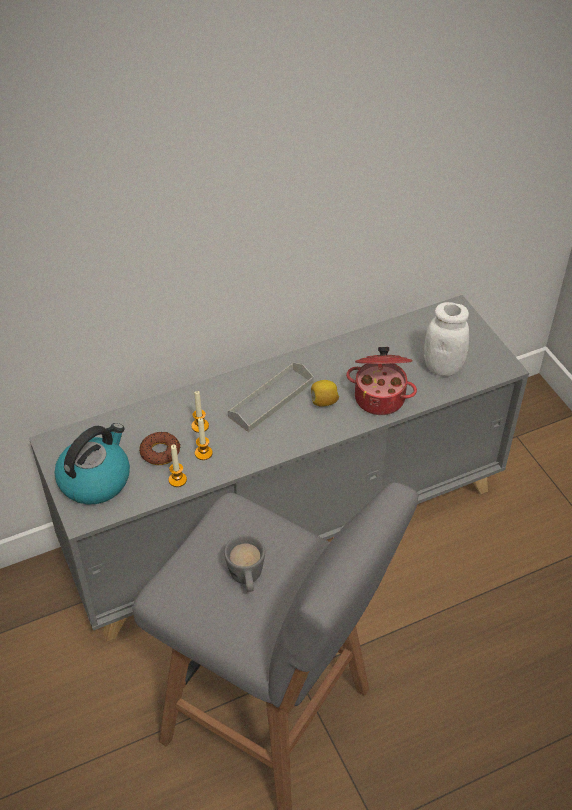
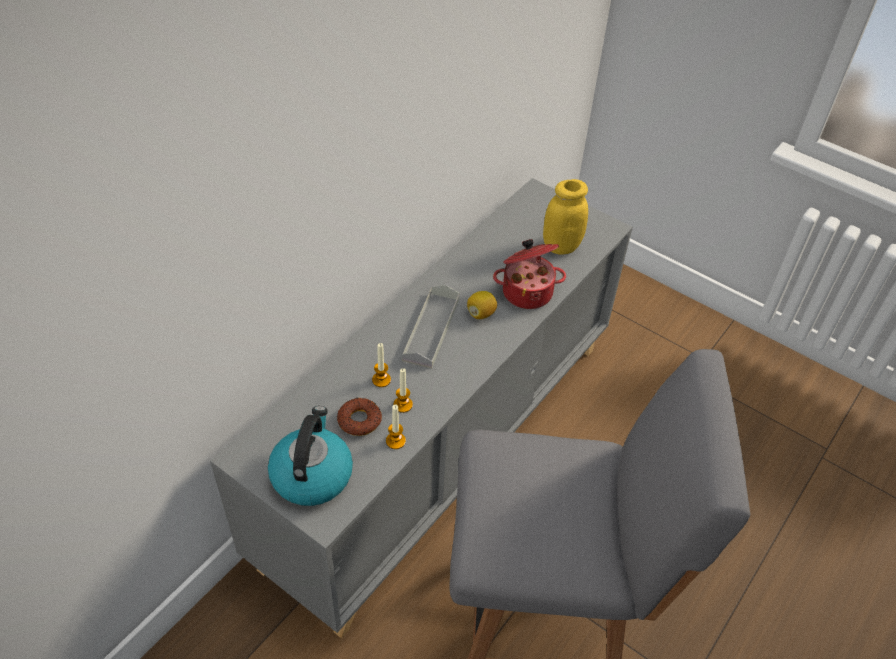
camera: 30 degrees left, 0 degrees up
grey mug [224,534,265,592] -> none
white jar [424,302,469,377] -> yellow jar [543,179,588,255]

